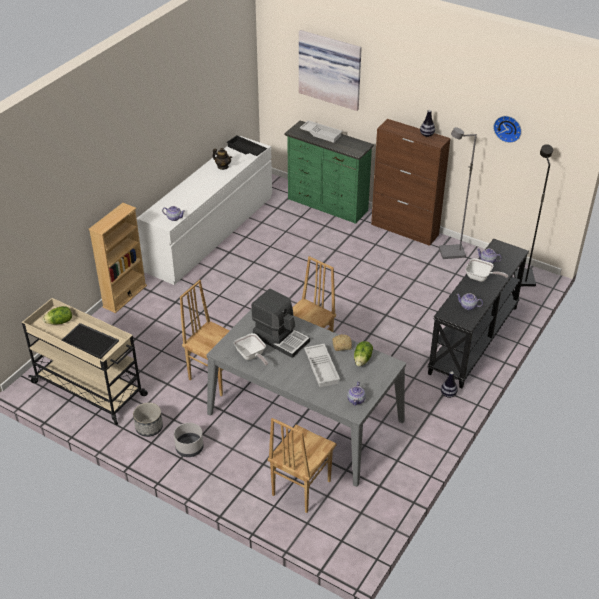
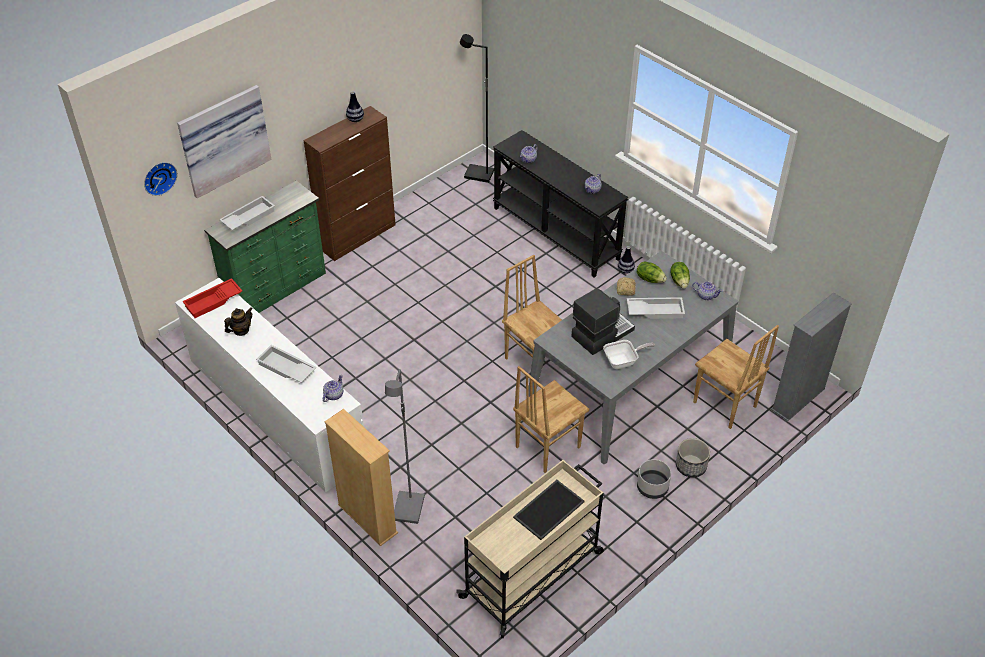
camera: 75 degrees left, 5 degrees up
lettuce [43,306,72,324] -> lettuce moved to [670,262,690,289]
planter [133,403,163,437] -> planter moved to [676,438,710,477]
black tray [226,136,267,156] -> red tray [183,278,242,318]
grey floor lamp [439,127,477,259] -> grey floor lamp moved to [385,369,425,524]
frying pan [465,258,508,282] -> none
wall clock [493,116,522,143] -> wall clock moved to [144,162,177,196]
none -> white tray [256,345,317,383]
none -> grey bookcase [771,292,852,422]

